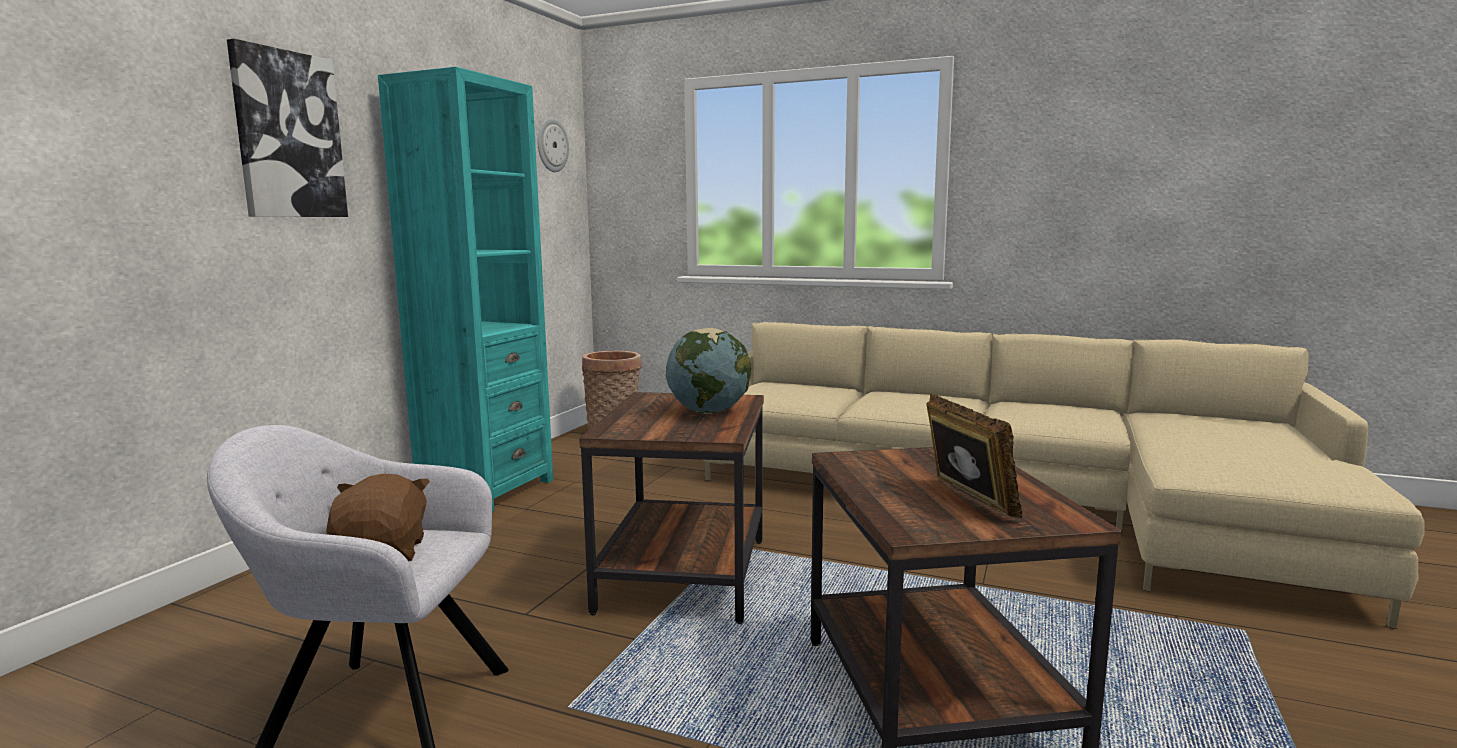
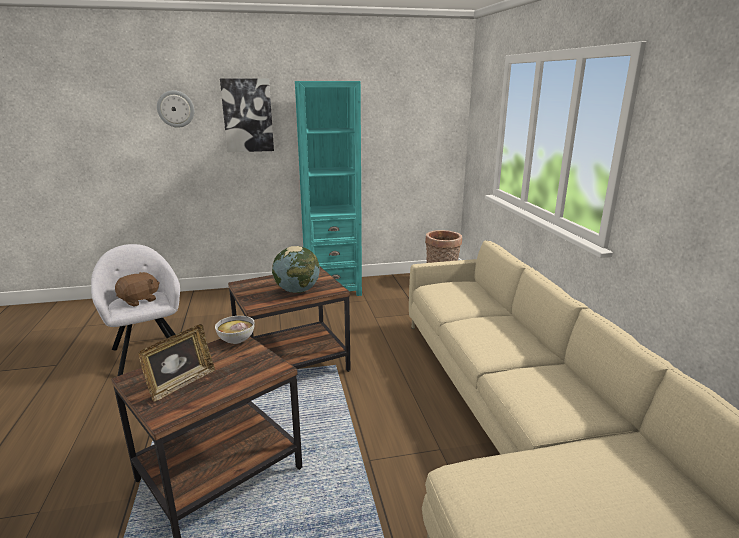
camera: 55 degrees right, 10 degrees up
wall clock [537,118,569,172] -> wall clock moved to [157,90,194,128]
none -> bowl [215,316,255,344]

